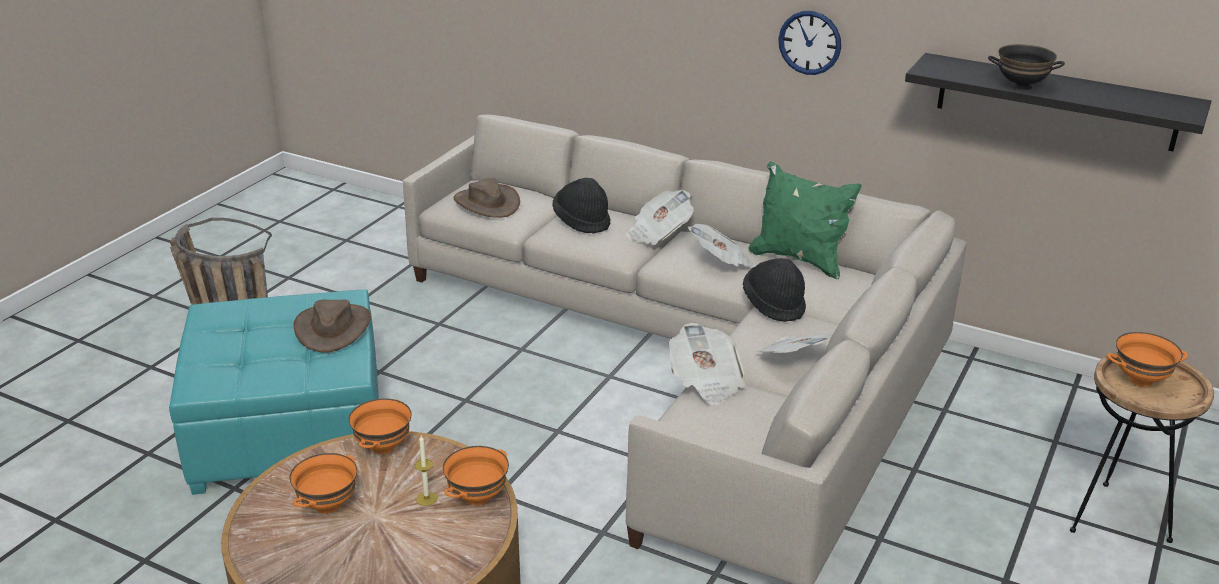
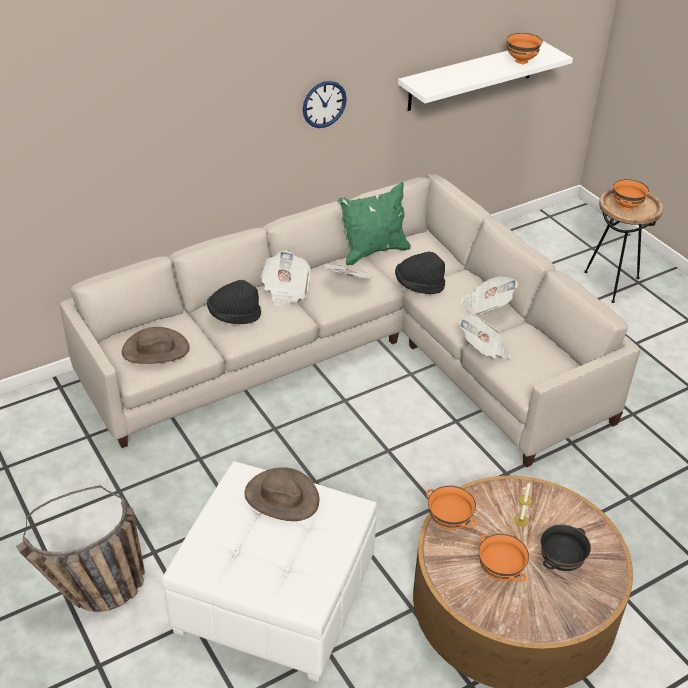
camera: 60 degrees left, 10 degrees up
turquoise ottoman [169,289,379,495] -> white ottoman [162,461,377,682]
orange bowl [443,446,509,506] -> orange bowl moved to [507,33,543,64]
black shelf [905,53,1211,151] -> white shelf [398,41,573,111]
black bowl [988,44,1065,90] -> black bowl moved to [541,524,591,571]

